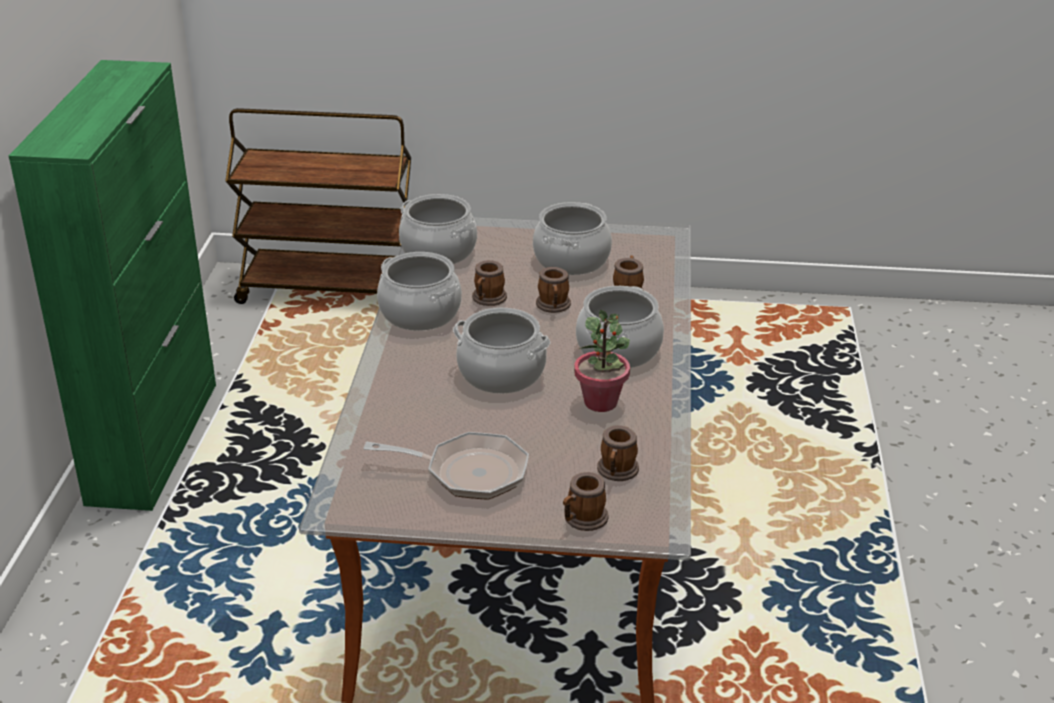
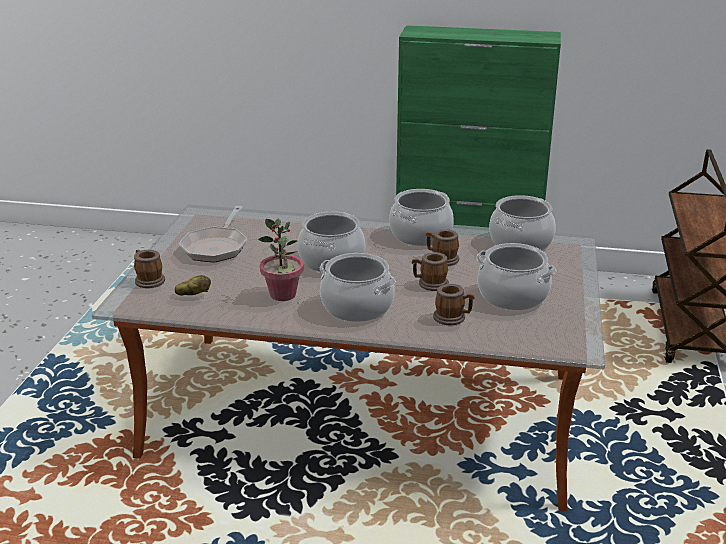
camera: 95 degrees right, 5 degrees down
mug [597,425,639,481] -> potato [175,275,211,296]

